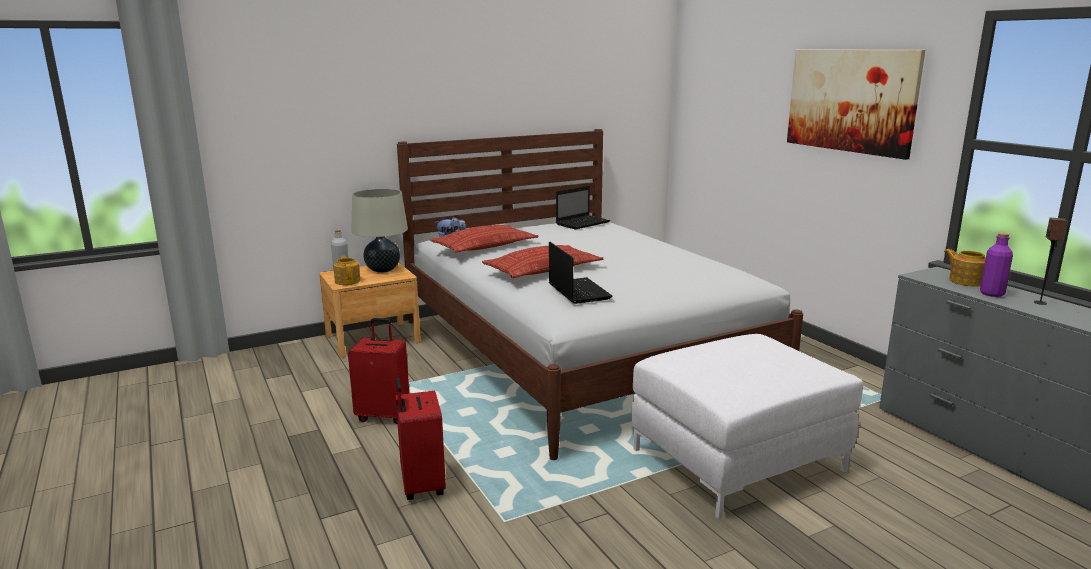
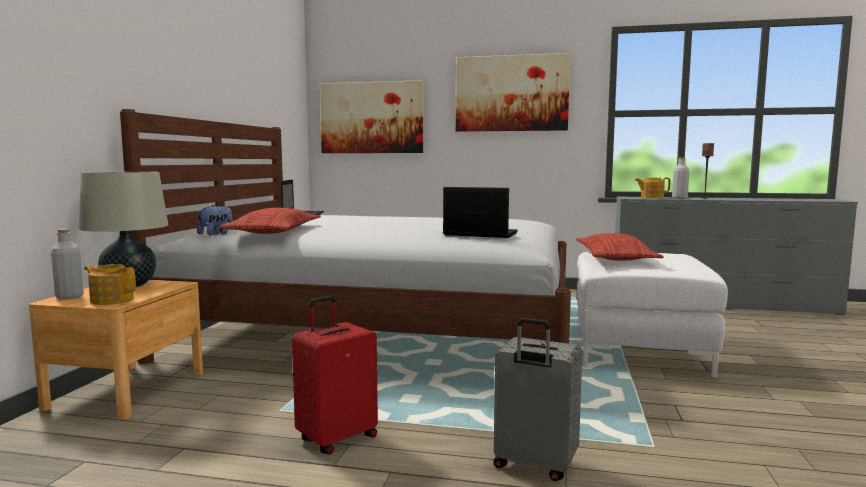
camera: 50 degrees left, 10 degrees down
red suitcase [396,377,446,500] -> grey suitcase [493,318,583,481]
pillow [482,245,603,278] -> pillow moved to [576,233,664,261]
purple bottle [980,233,1013,297] -> grey bottle [672,157,689,199]
none -> picture [320,80,423,153]

